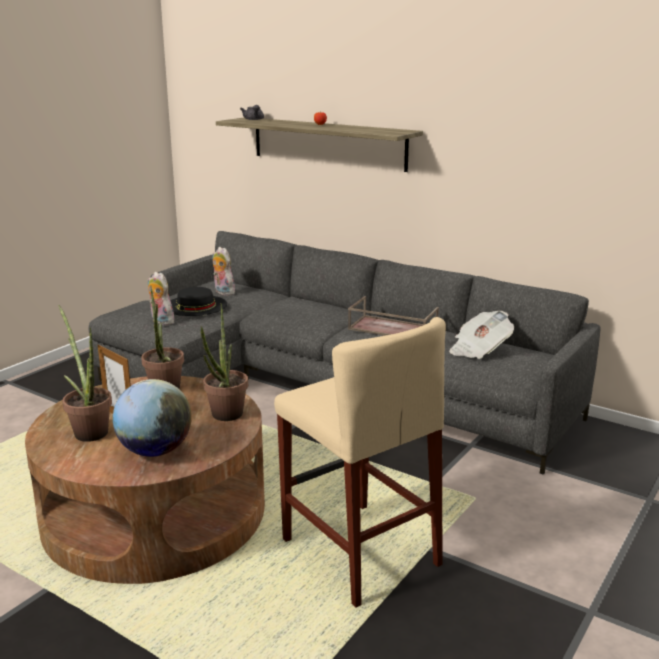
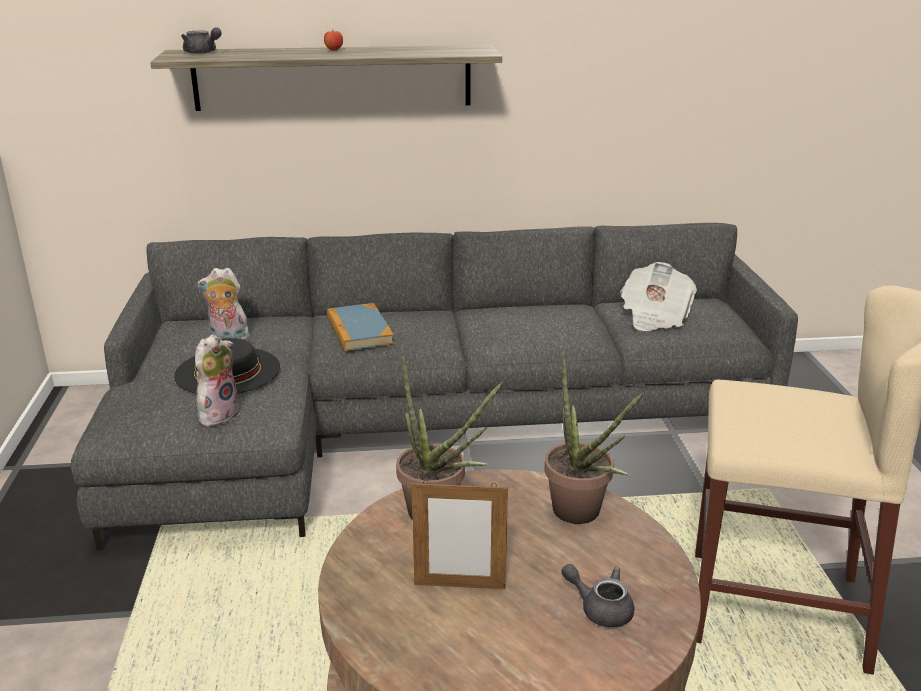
camera: 40 degrees left, 5 degrees up
potted plant [58,305,112,442] -> none
globe [113,379,192,457] -> grey teapot [561,564,634,627]
plush toy [148,272,174,325] -> plush toy turned 120 degrees clockwise [195,334,240,427]
brown tray [348,296,439,336] -> none
none -> book [327,303,394,351]

